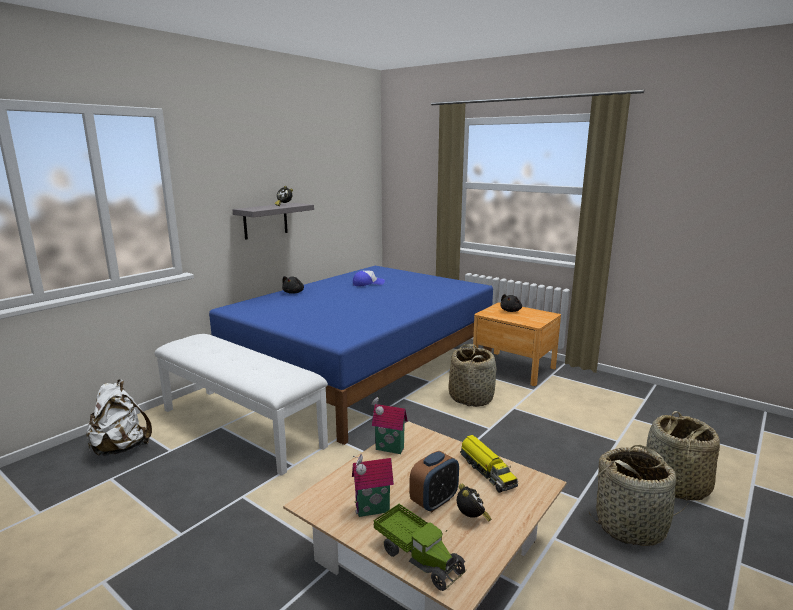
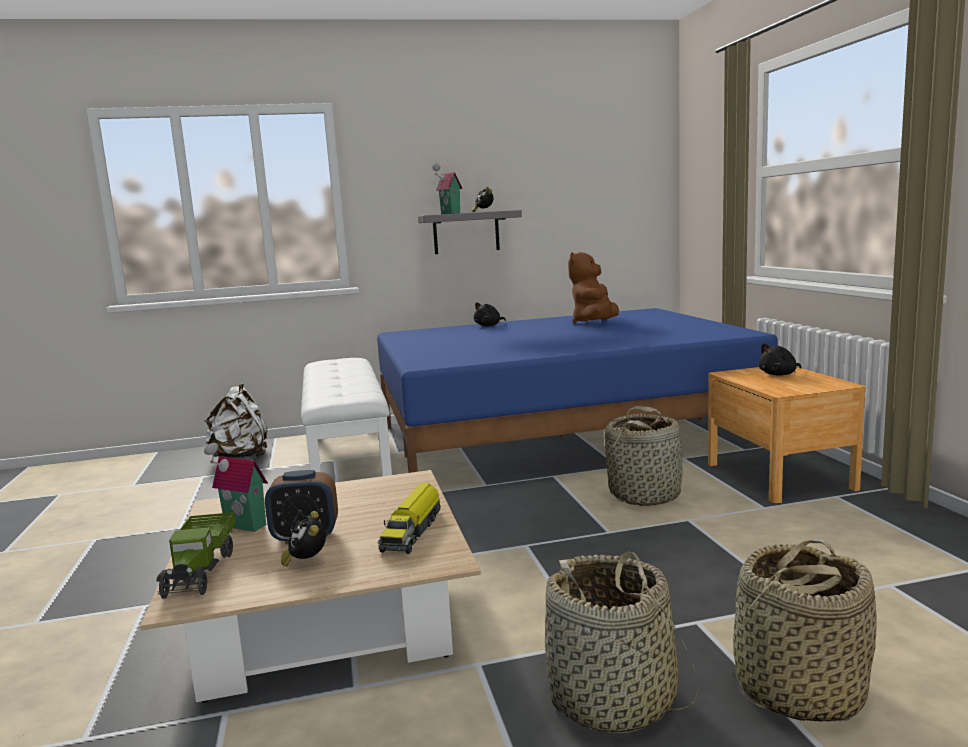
camera: 40 degrees right, 5 degrees down
cap [353,271,385,286] -> brown plush toy [568,252,619,324]
toy house [371,397,408,454] -> toy house moved to [432,164,462,214]
alarm clock [457,484,491,522] -> alarm clock turned 135 degrees clockwise [281,511,326,566]

